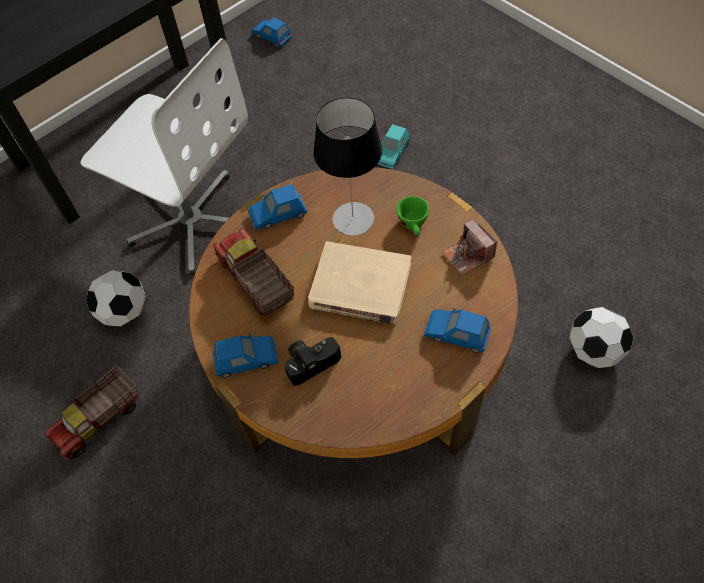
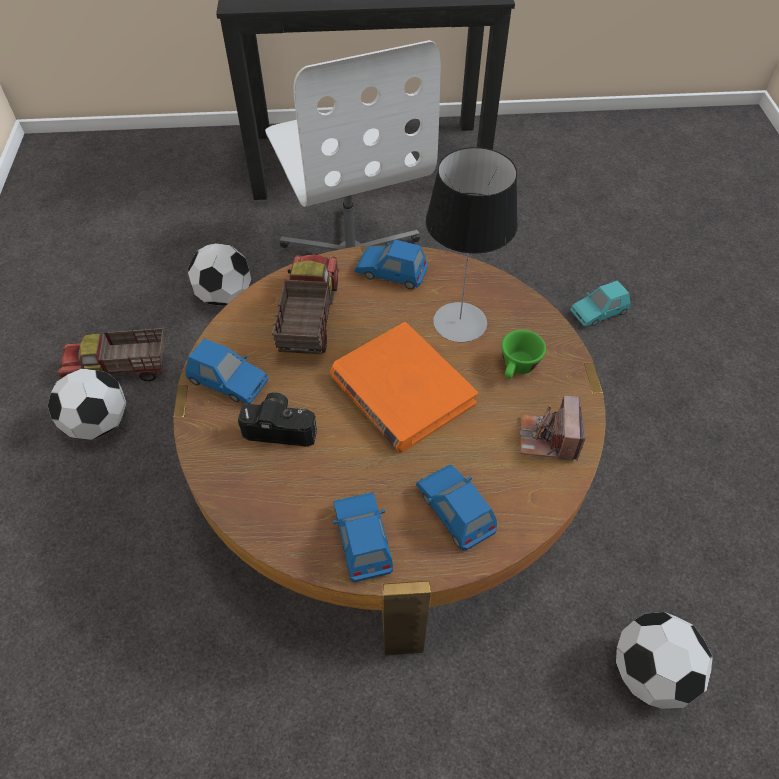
camera: 35 degrees right, 5 degrees down
blue toy car [251,17,292,47] -> blue toy car moved to [333,492,393,582]
beige book [308,241,411,324] -> orange book [330,322,478,452]
none -> football [48,368,127,440]

